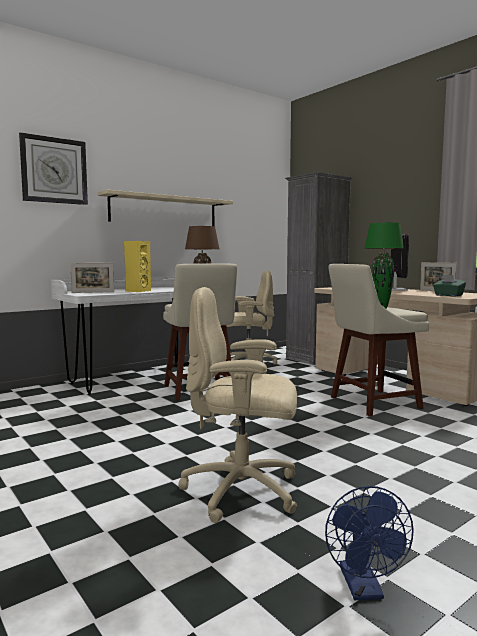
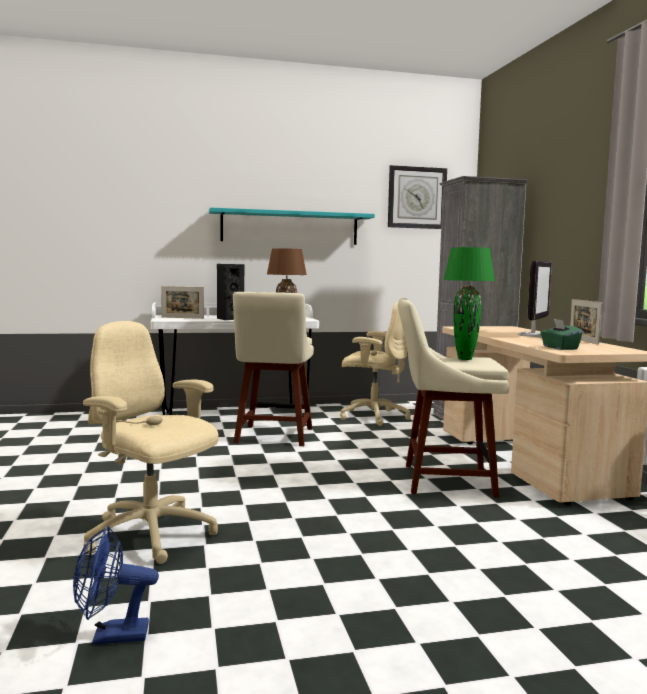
camera: 25 degrees right, 0 degrees up
wall clock [19,132,88,205] -> wall clock moved to [388,165,447,229]
beige shelf [97,190,233,226] -> turquoise shelf [209,208,375,245]
yellow speaker [124,241,151,292] -> black speaker [217,264,244,320]
blue fan [325,486,414,600] -> blue fan turned 60 degrees clockwise [73,526,159,645]

